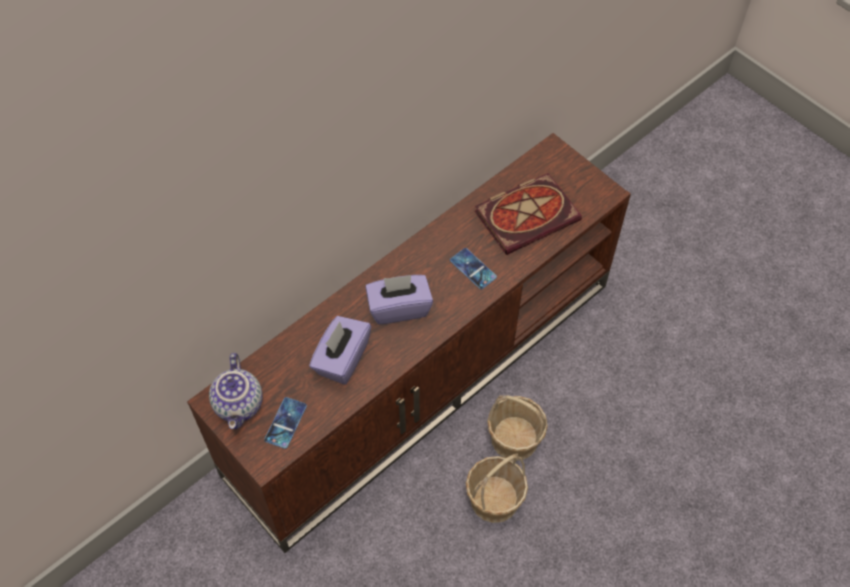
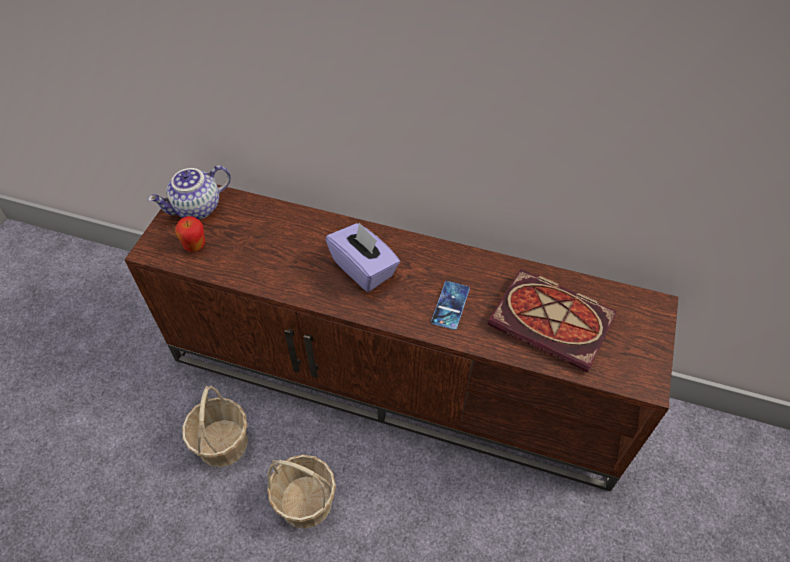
camera: 60 degrees right, 5 degrees down
phone [264,397,307,449] -> apple [175,216,205,252]
purple tissue box [309,316,371,385] -> none
basket [487,395,548,461] -> basket moved to [182,385,248,467]

